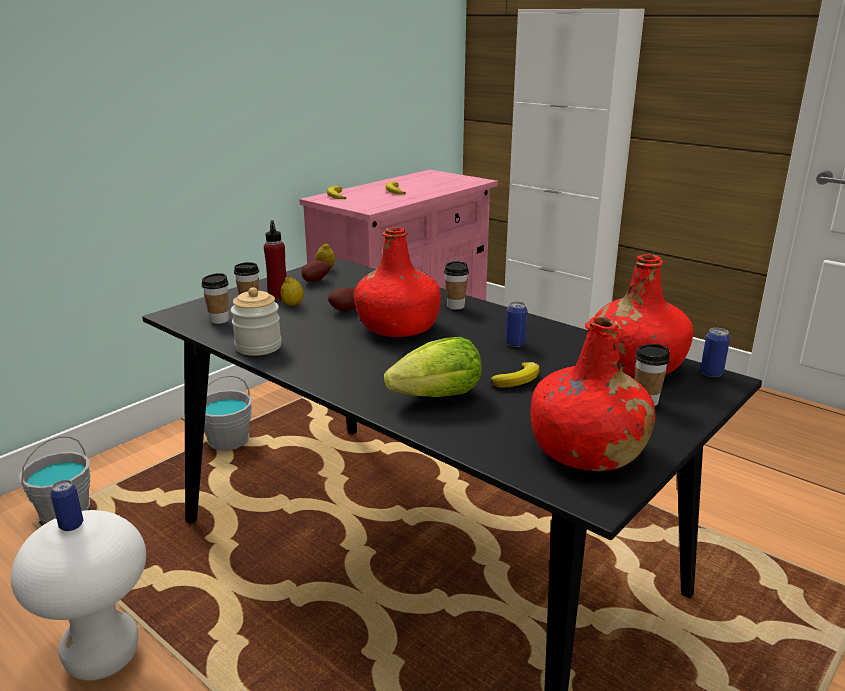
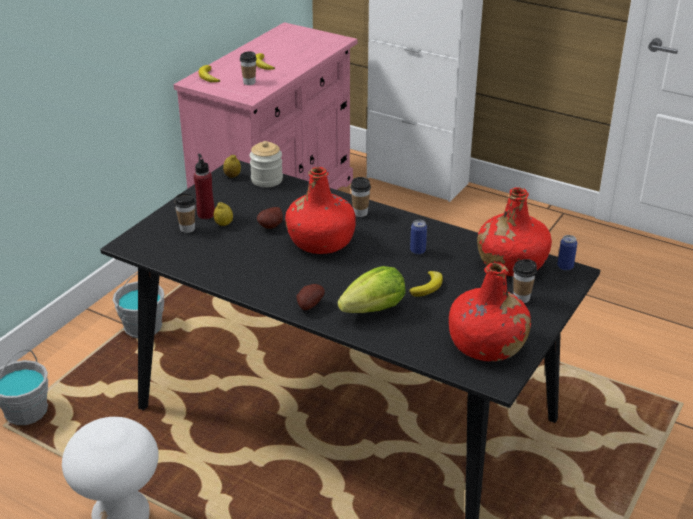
camera: 10 degrees left, 10 degrees up
can [50,480,83,531] -> none
cup [201,273,229,324] -> cup moved to [240,51,257,85]
jar [231,287,282,356] -> jar moved to [249,141,283,187]
potato [301,260,330,282] -> potato moved to [296,284,325,310]

